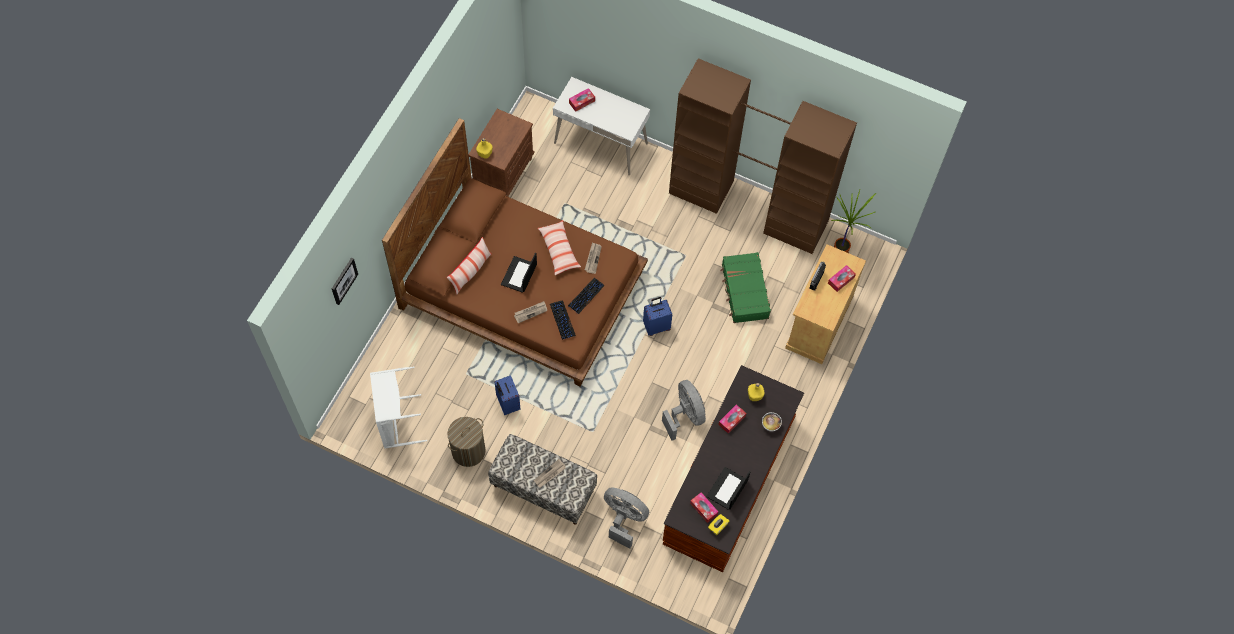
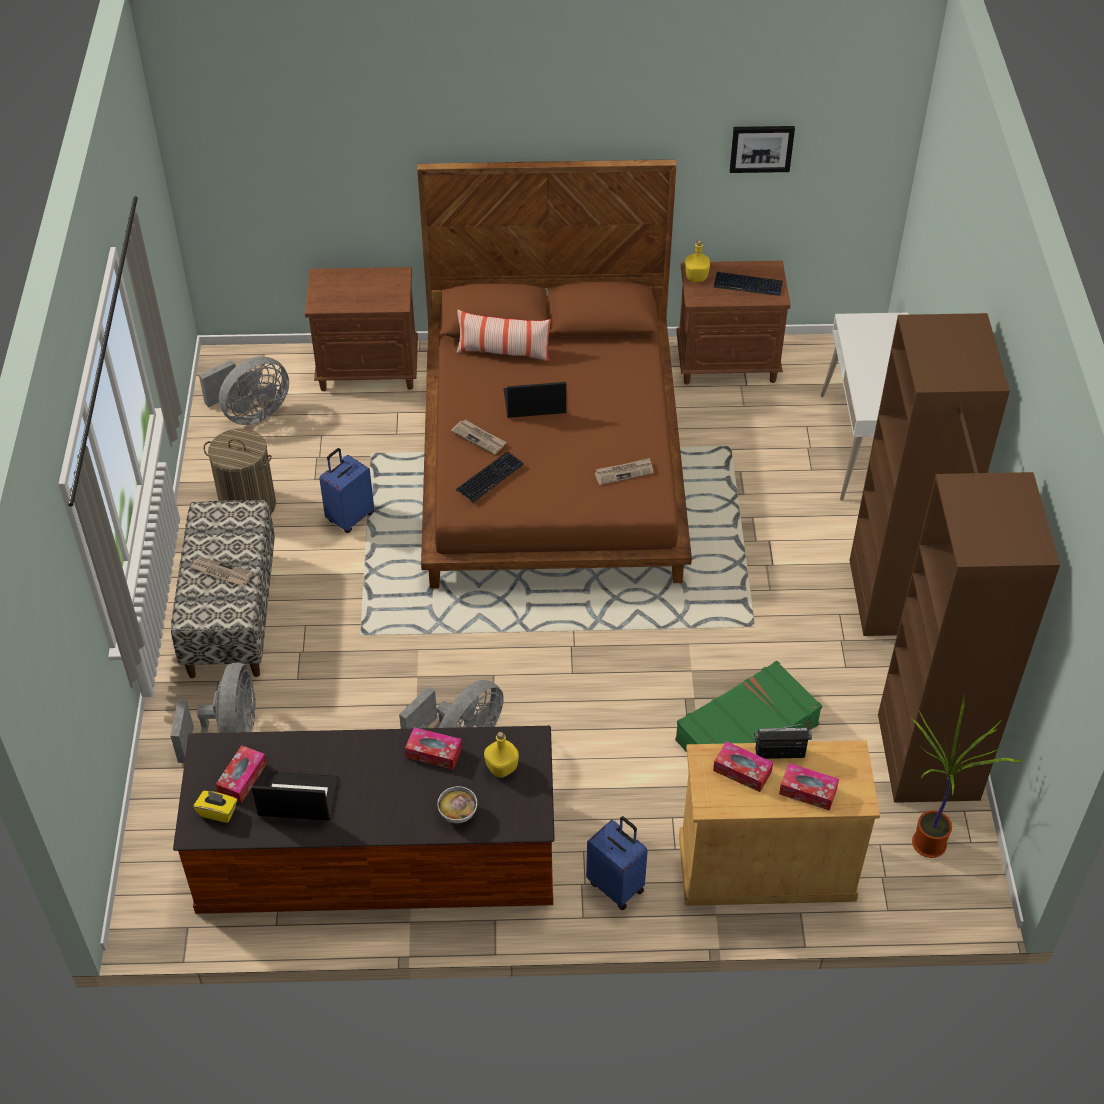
camera: 65 degrees right, 15 degrees down
picture [332,258,358,305] -> picture moved to [730,126,795,173]
white laundry basket [370,366,427,448] -> grey fan [199,356,289,425]
pillow [538,220,581,275] -> none
keyboard [568,278,605,314] -> keyboard moved to [713,272,783,296]
tissue box [569,88,595,112] -> tissue box moved to [713,741,773,792]
blue suitcase [643,297,672,336] -> blue suitcase moved to [586,816,648,910]
none -> brown nightstand [305,267,418,391]

